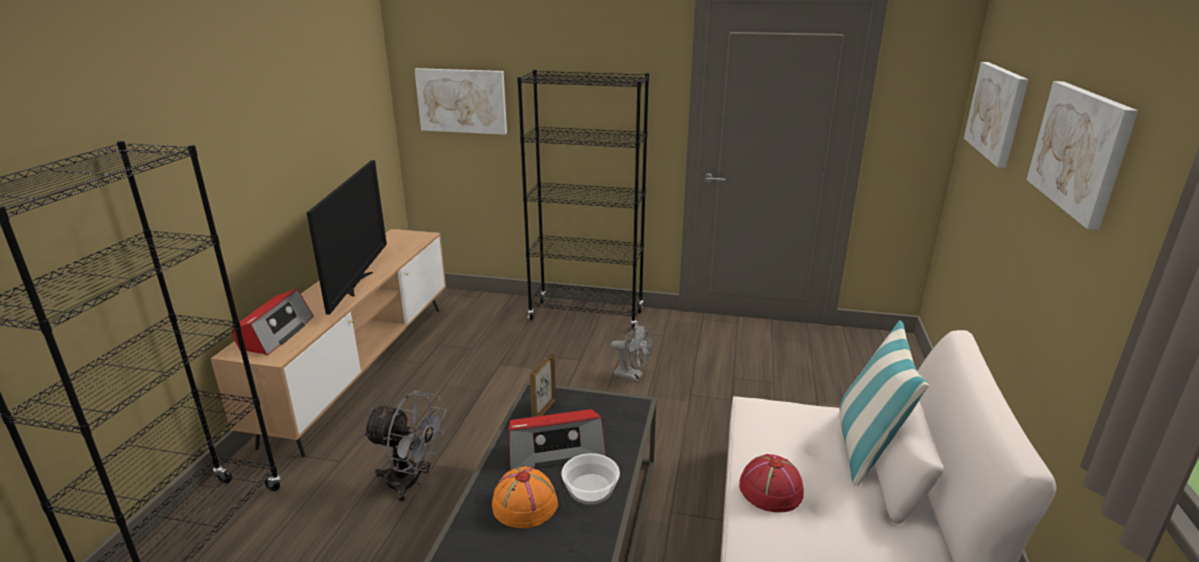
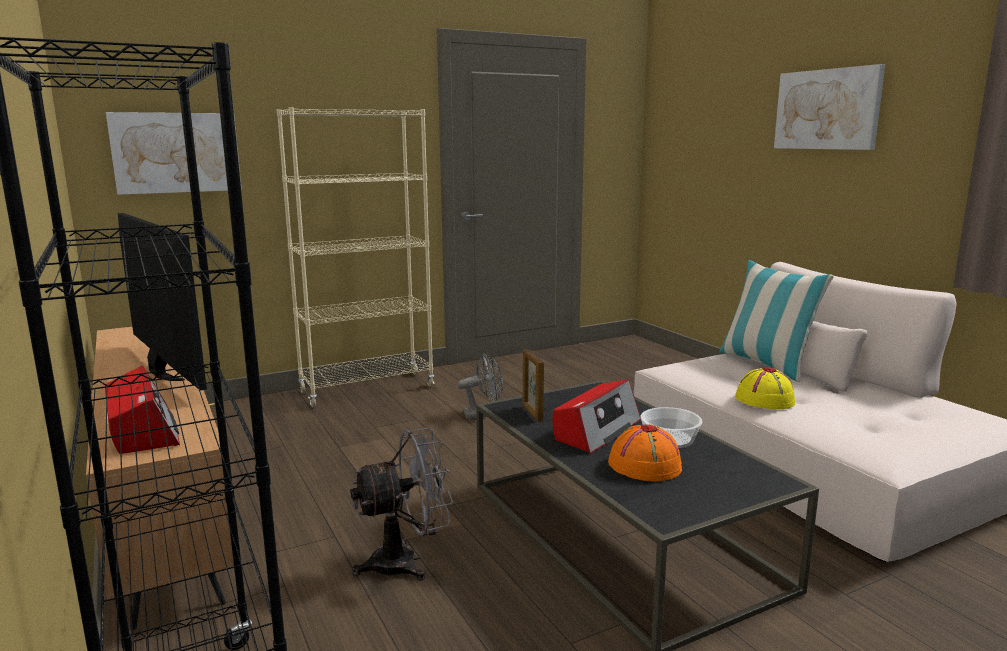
camera: 40 degrees left, 10 degrees down
black bookcase [517,70,649,331] -> beige bookcase [277,107,435,407]
red hat [739,454,804,512] -> yellow hat [735,367,795,409]
picture [964,62,1029,168] -> none

